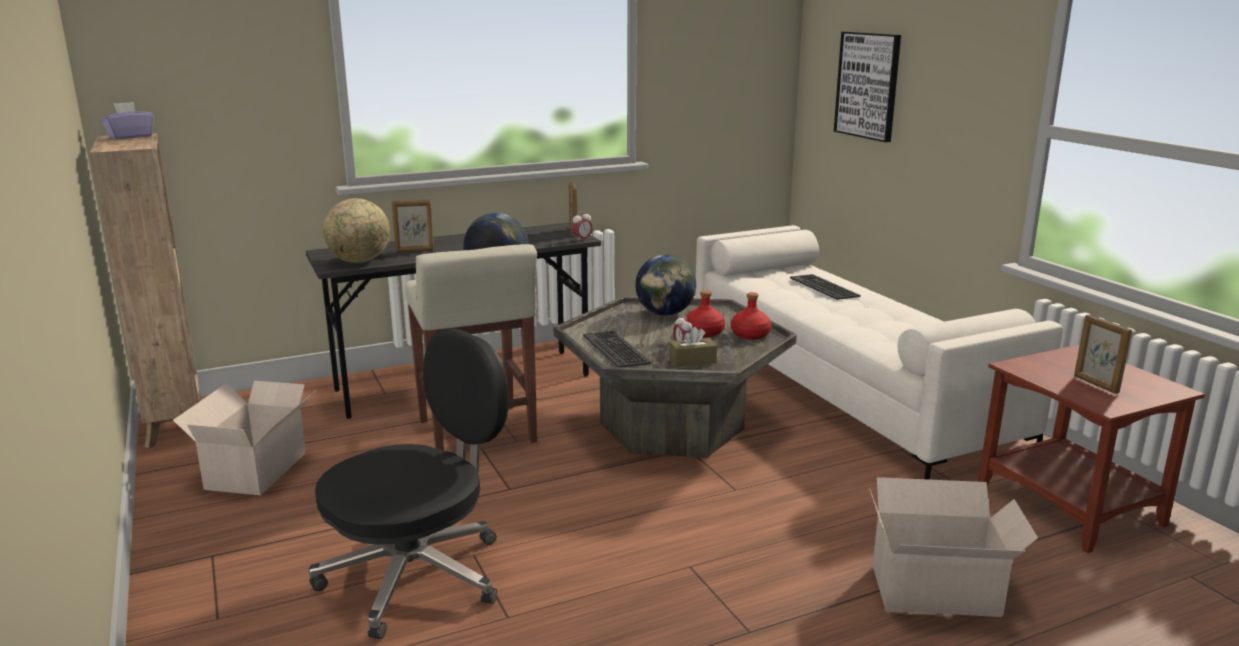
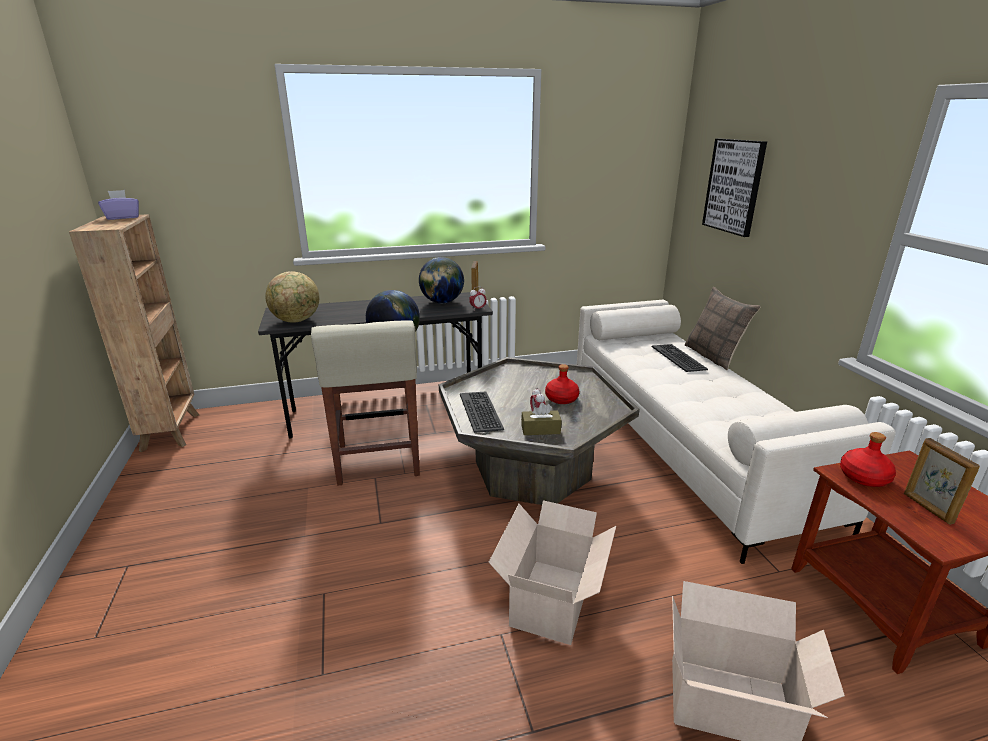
camera: 10 degrees right, 5 degrees up
cardboard box [173,381,316,495] -> cardboard box moved to [489,500,616,645]
black office chair [308,329,509,639] -> none
picture frame [392,200,434,252] -> none
globe [635,254,696,316] -> globe moved to [419,257,464,304]
red bottle [731,292,772,340] -> red bottle moved to [840,432,896,487]
none -> pillow [685,287,760,370]

